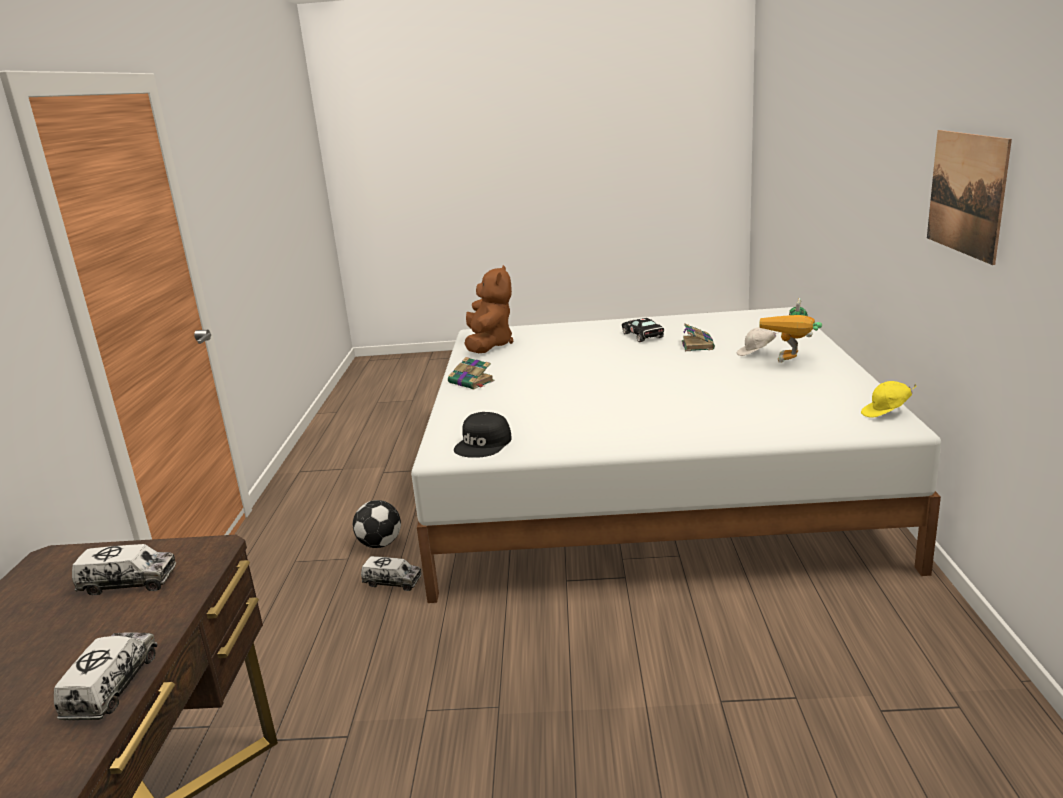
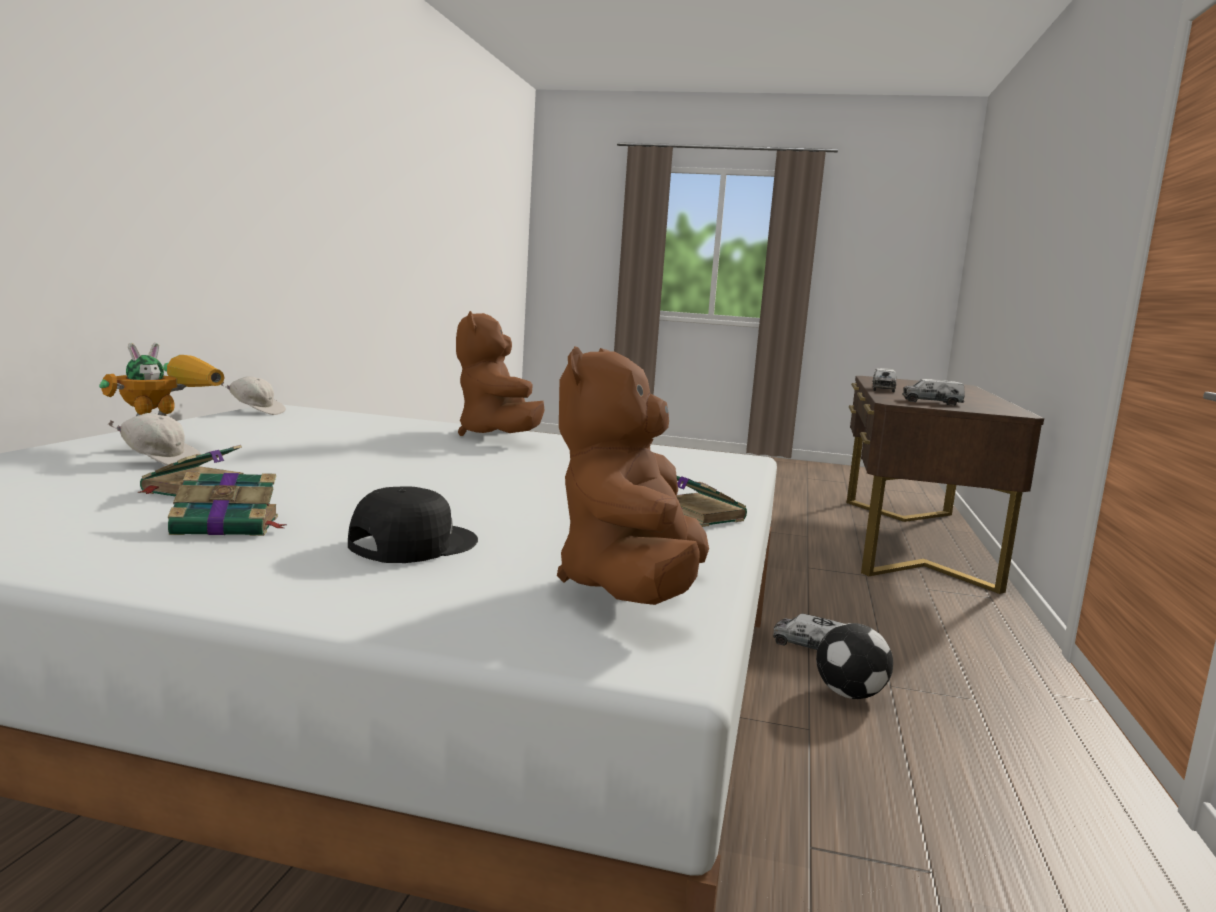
camera: 170 degrees left, 10 degrees down
black cap [454,412,512,458] -> black cap moved to [348,486,478,563]
black toy car [622,318,664,342] -> book [168,472,287,536]
yellow cap [861,381,916,418] -> white cap [221,376,286,415]
picture [927,130,1012,265] -> none
none -> brown plush toy [456,311,545,436]

